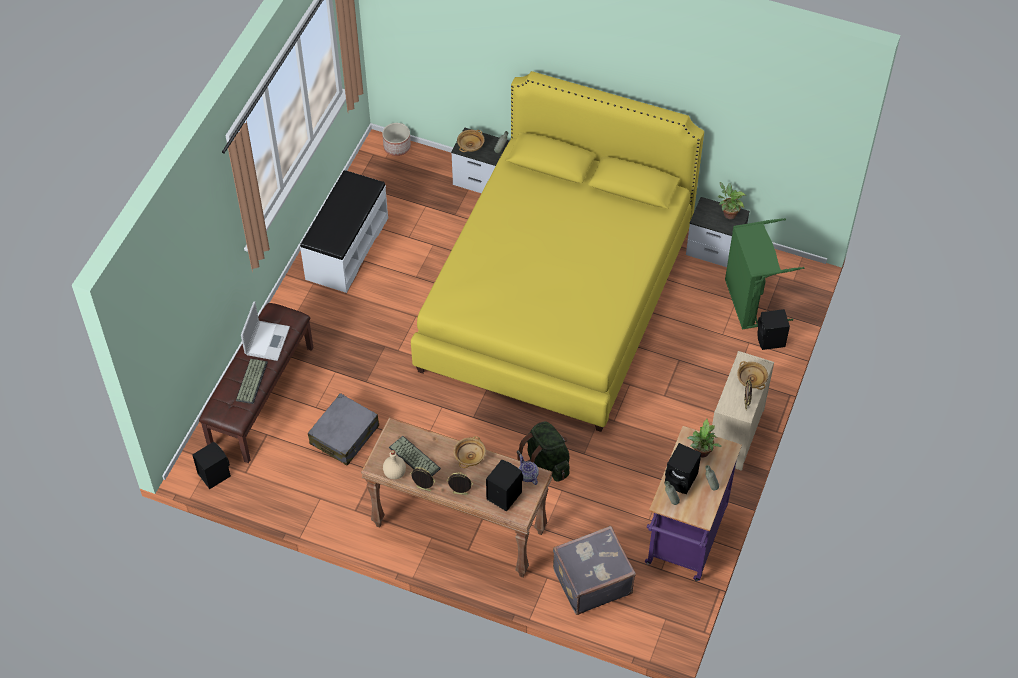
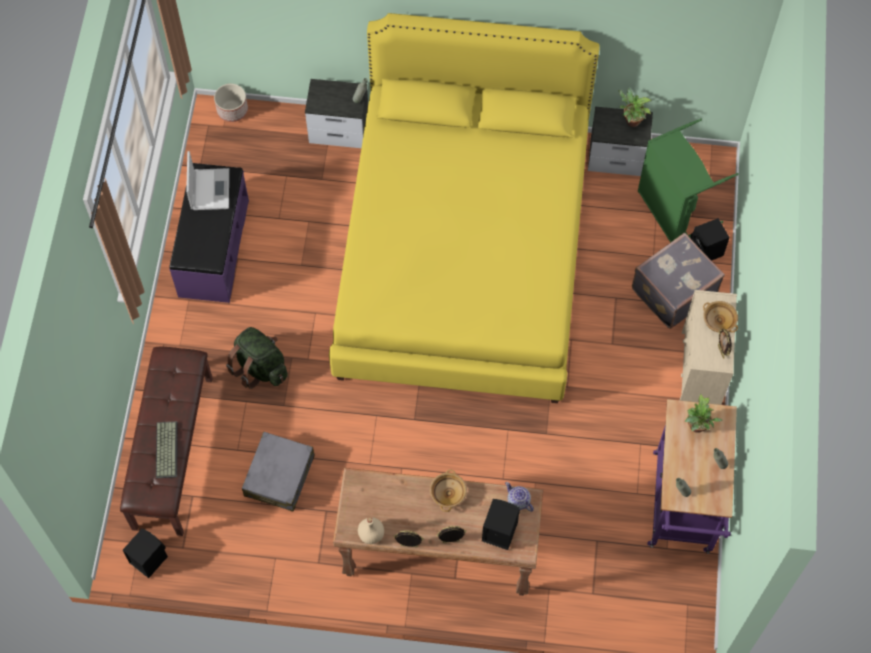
camera: 15 degrees left, 10 degrees up
laptop [241,301,290,361] -> laptop moved to [186,151,229,210]
white bench [300,170,388,293] -> purple bench [169,163,249,303]
keyboard [389,436,441,476] -> none
beige bowl [457,130,485,152] -> none
green backpack [517,421,570,482] -> green backpack moved to [226,327,288,389]
grey suitcase [553,526,636,615] -> grey suitcase moved to [632,233,725,329]
black speaker [665,443,701,494] -> none

